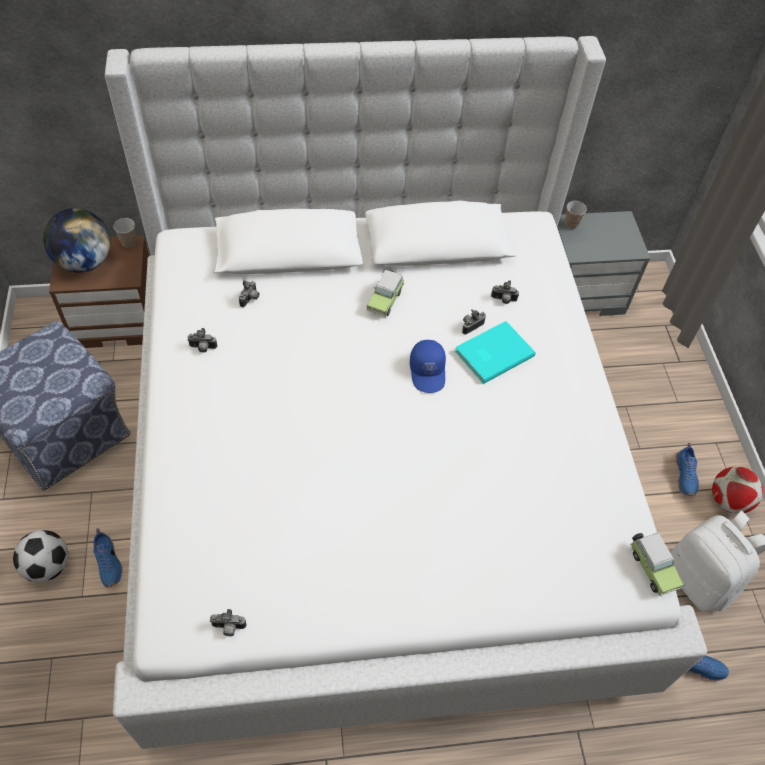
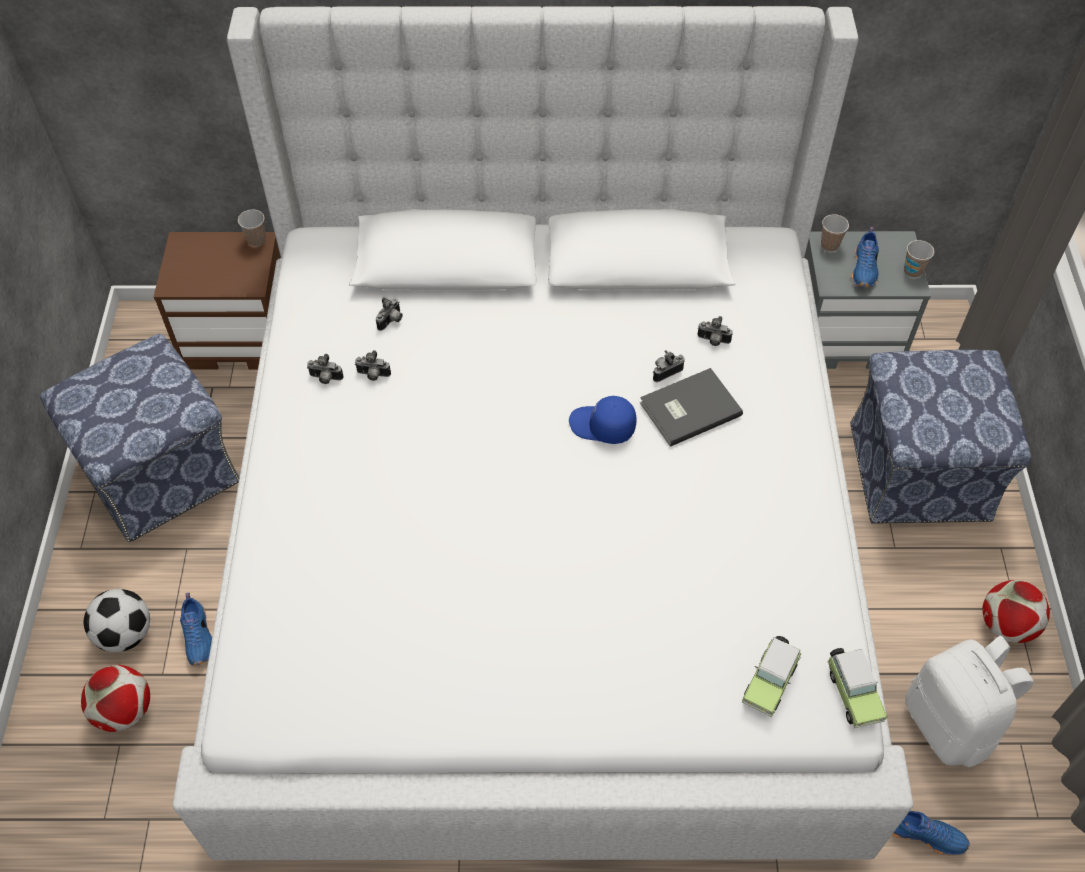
camera: 10 degrees right, 0 degrees up
globe [43,208,111,273] -> none
camera [209,609,247,636] -> camera moved to [355,350,391,381]
toy car [367,270,404,317] -> toy car moved to [742,636,801,717]
blue cap [410,340,446,393] -> blue cap turned 105 degrees clockwise [569,396,637,444]
turquoise book [455,321,535,384] -> grey book [640,368,743,447]
blue shoe [675,443,699,496] -> blue shoe moved to [852,227,879,287]
none -> football [81,665,150,732]
none -> ottoman [850,350,1031,524]
none -> cup [904,240,934,278]

